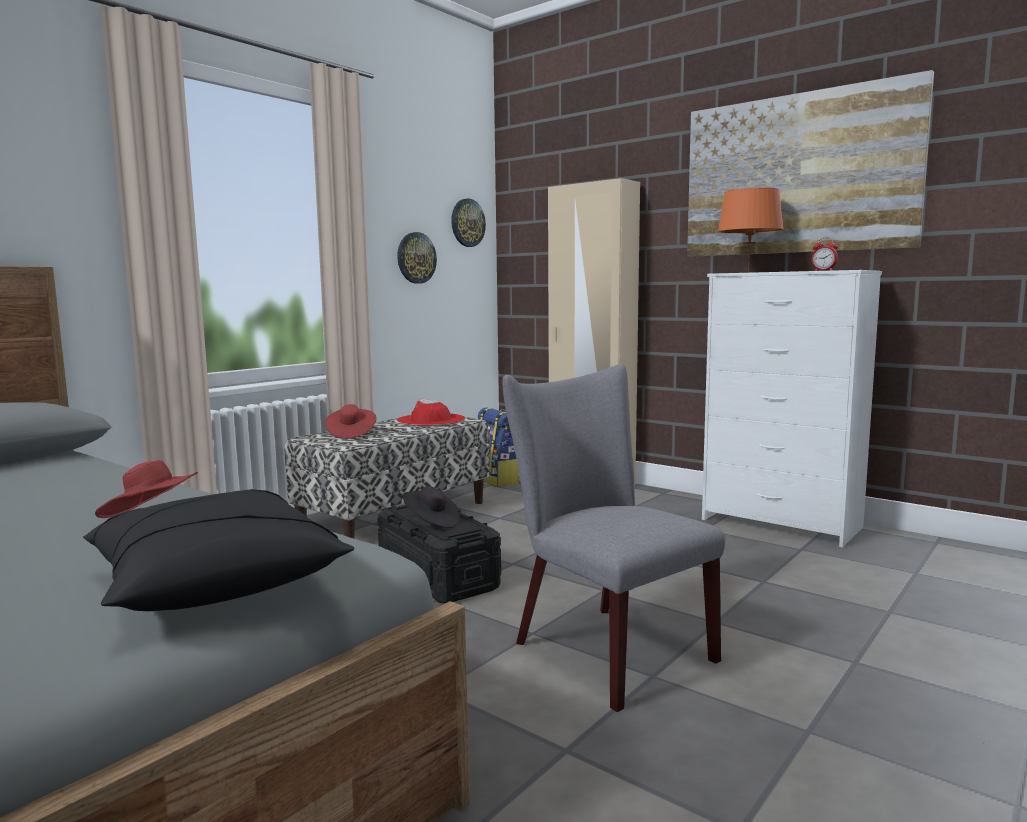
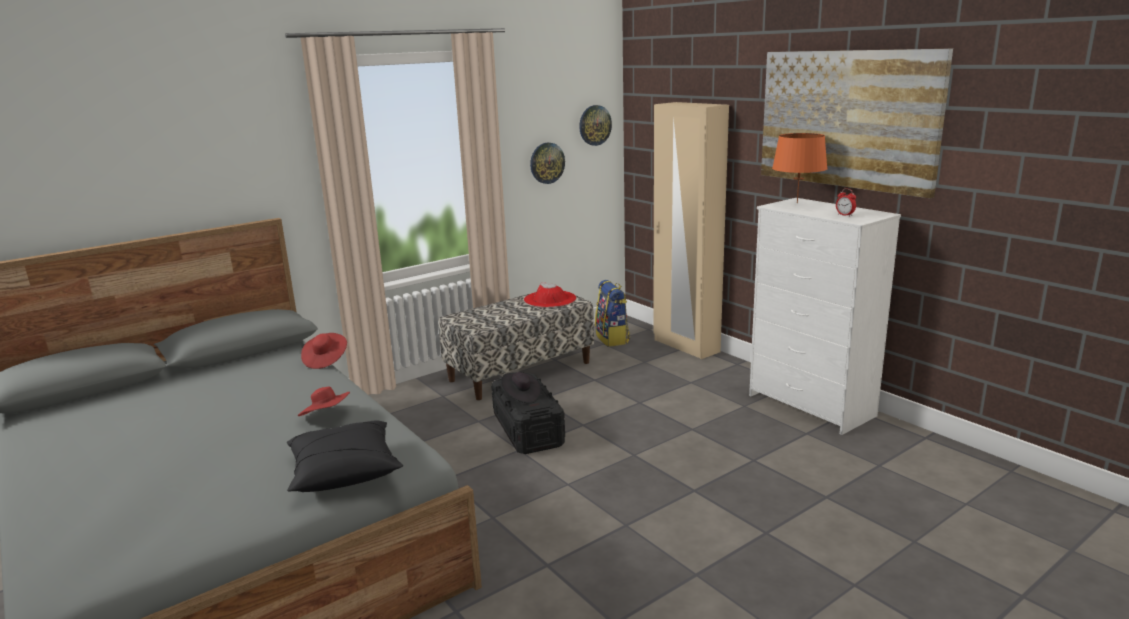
camera: 15 degrees right, 10 degrees up
red hat [326,404,376,439] -> red hat moved to [301,333,347,369]
grey chair [502,364,725,712] -> none

